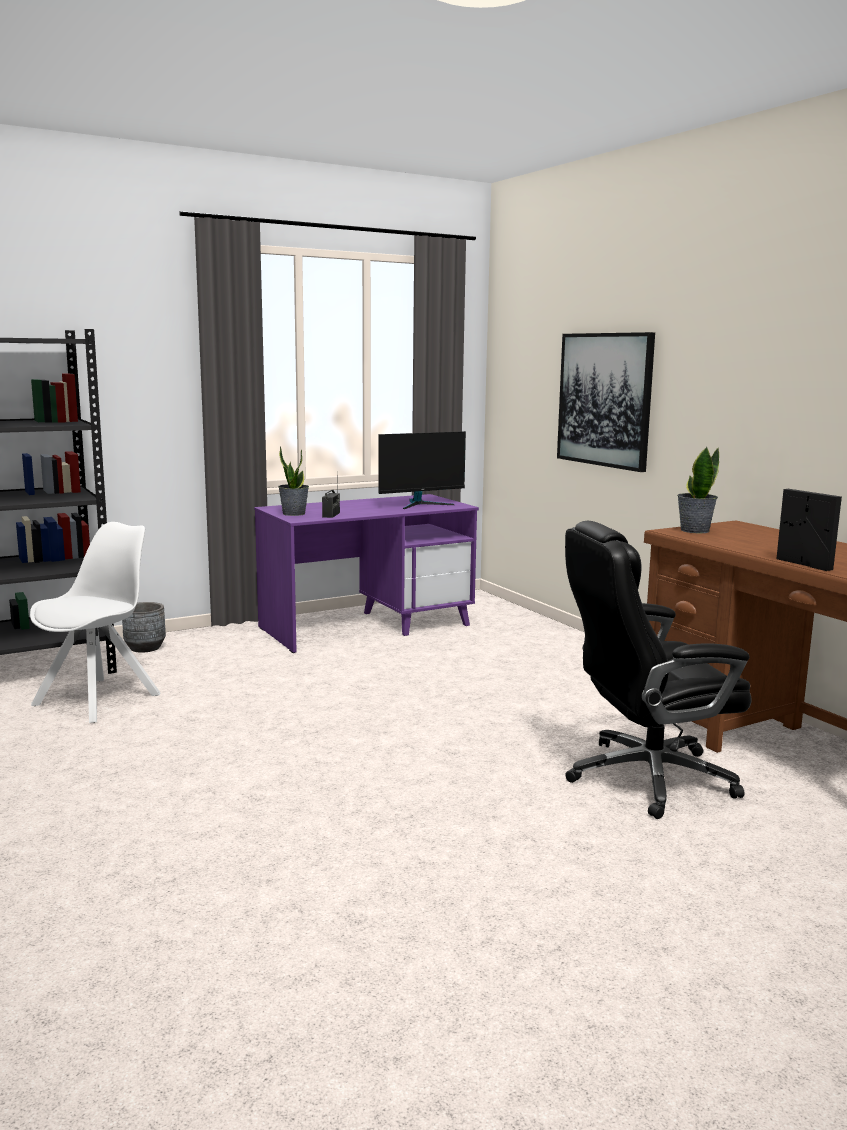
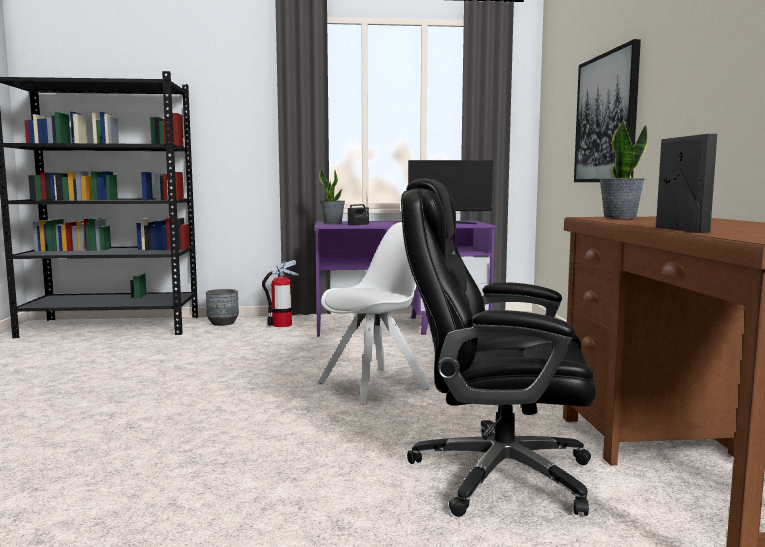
camera: 25 degrees right, 5 degrees down
white chair [30,522,161,723] -> white chair moved to [318,222,431,405]
none -> fire extinguisher [262,260,299,327]

